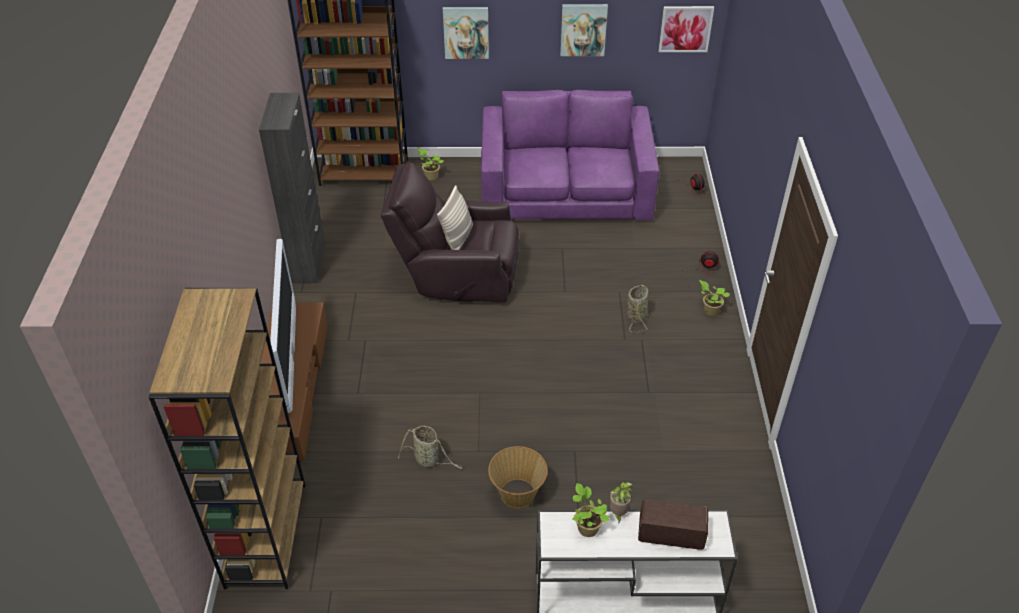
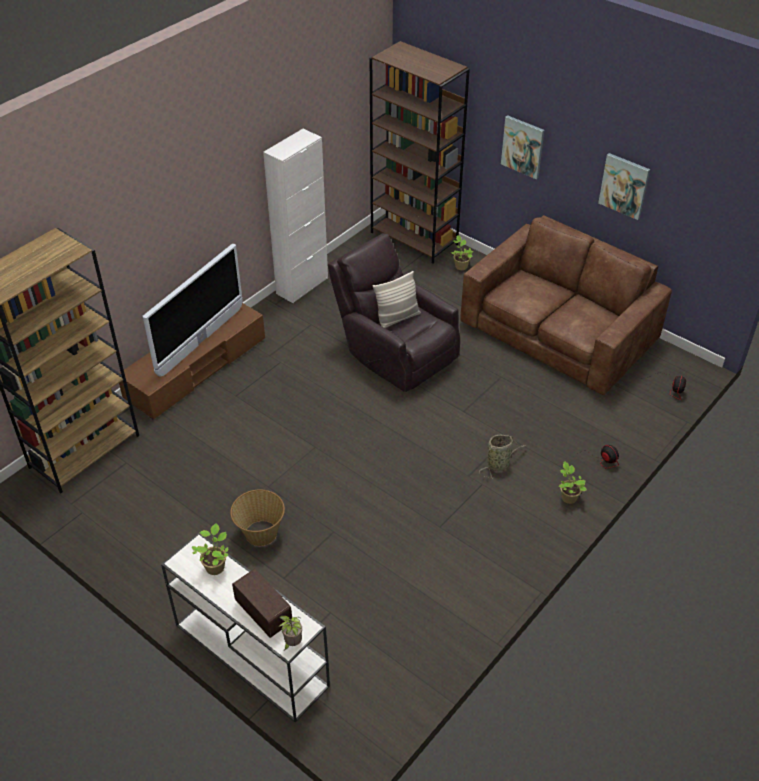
camera: 40 degrees right, 0 degrees up
black cabinet [259,93,325,283] -> white cabinet [263,129,328,303]
basket [398,426,462,469] -> none
purple sofa [481,90,659,220] -> brown sofa [460,215,672,395]
potted plant [610,482,633,524] -> potted plant moved to [279,616,302,650]
picture [658,6,714,52] -> none

